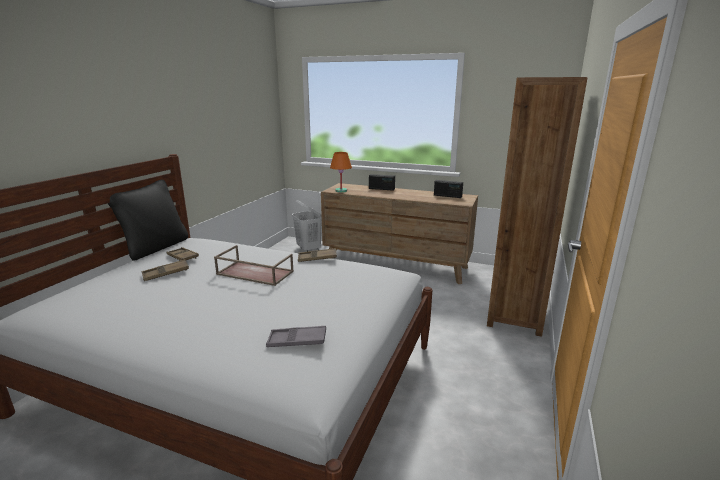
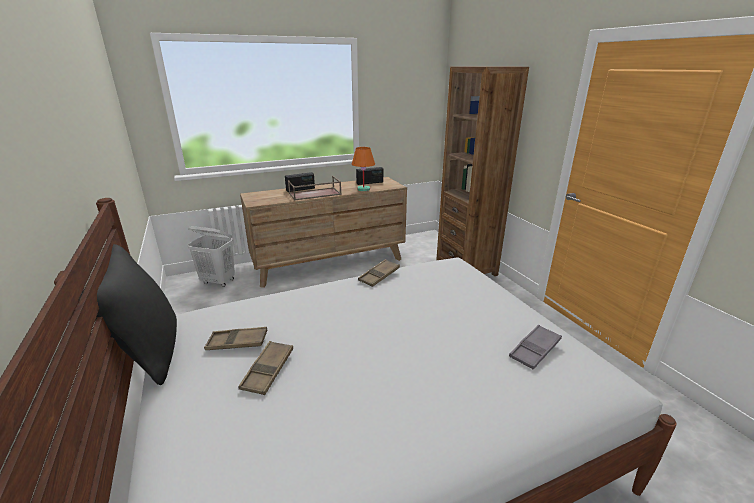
camera: 45 degrees left, 5 degrees up
brown tray [214,245,294,286] -> brown tray moved to [288,176,342,201]
orange table lamp [330,152,352,193] -> orange table lamp moved to [352,147,375,191]

